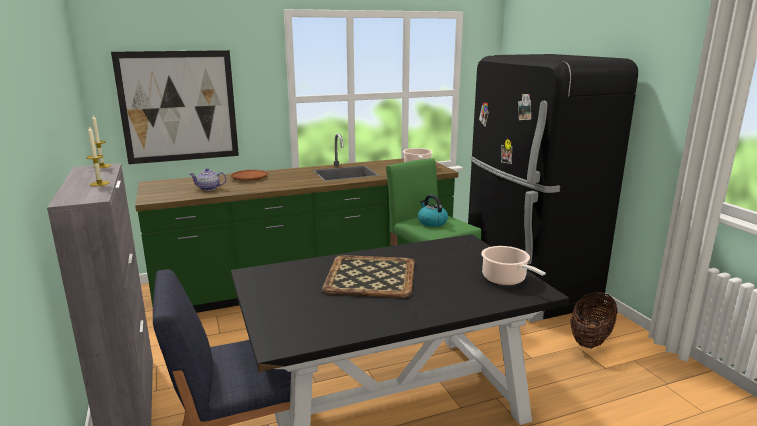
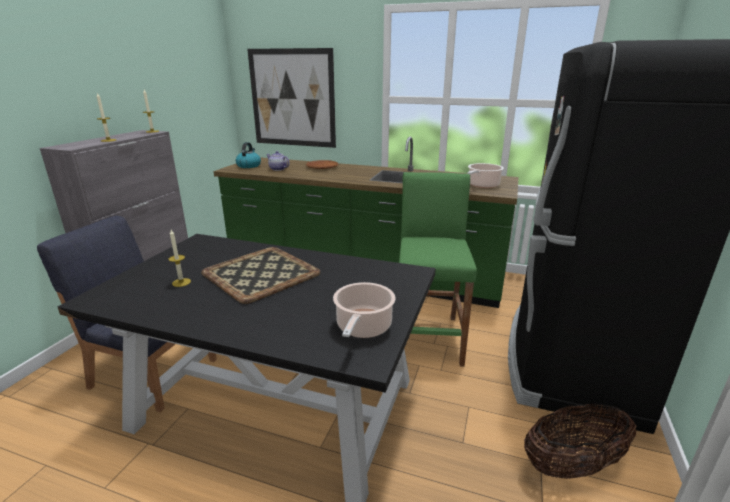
camera: 40 degrees right, 5 degrees up
kettle [418,195,448,227] -> kettle moved to [236,142,261,168]
none -> candle [168,230,191,287]

